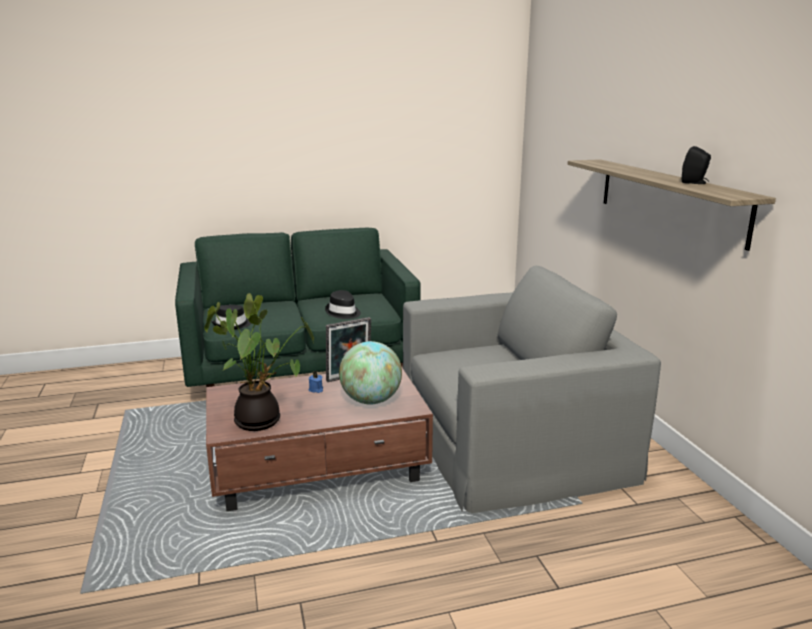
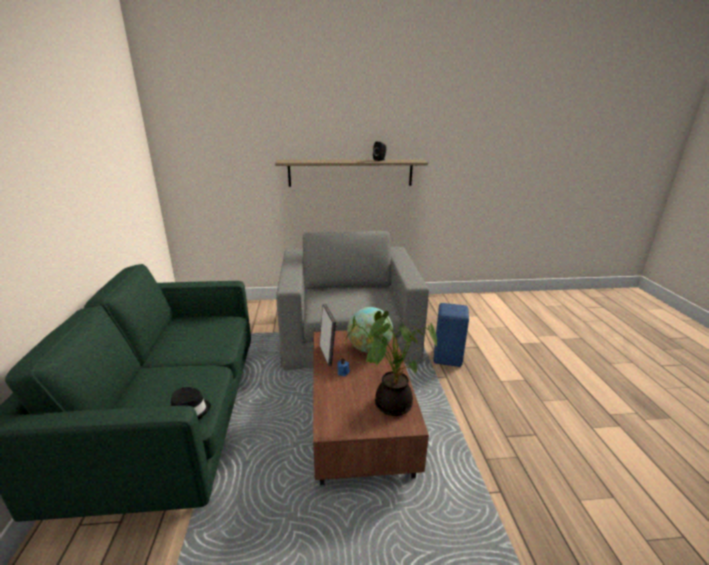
camera: 80 degrees left, 5 degrees up
black hat [325,290,361,319] -> none
none -> blue stool [433,303,469,367]

